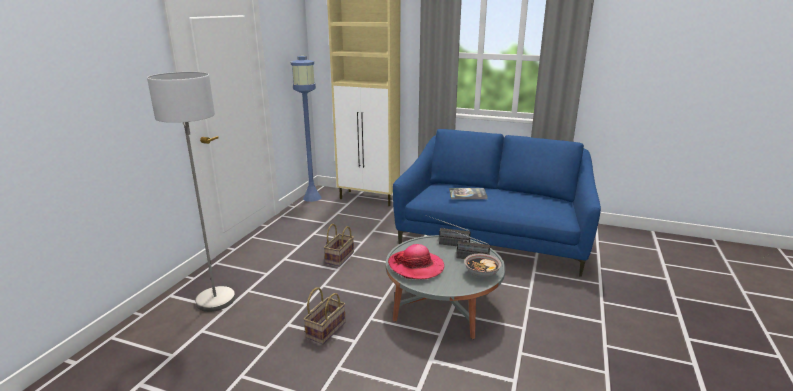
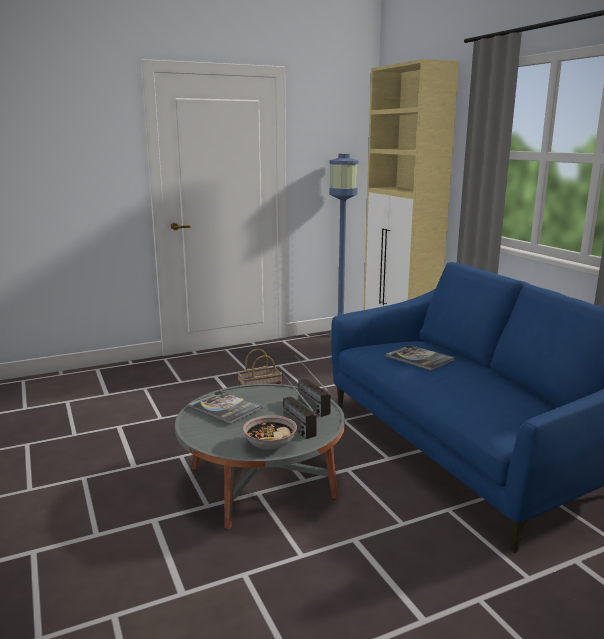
camera: 45 degrees right, 5 degrees down
grey floor lamp [147,72,235,312] -> none
basket [303,287,346,345] -> none
hat [388,244,444,279] -> book [188,390,262,424]

